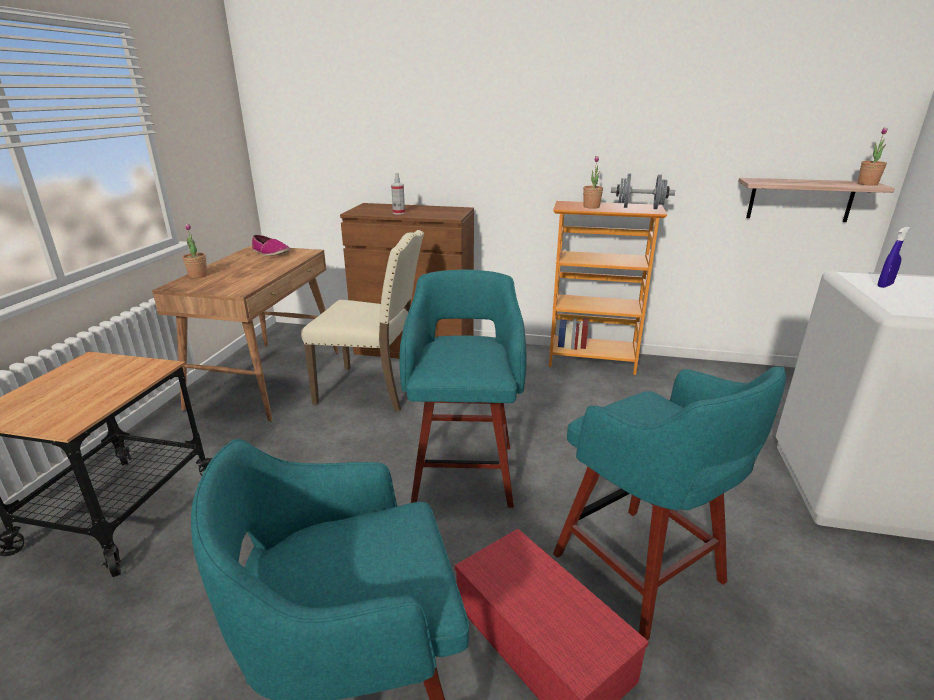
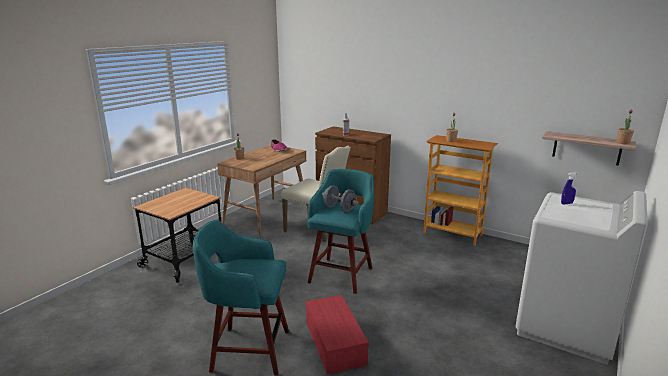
camera: 20 degrees right, 5 degrees down
turquoise stool [553,366,786,640] -> none
grey dumbbell [611,173,675,209] -> grey dumbbell moved to [322,185,358,212]

